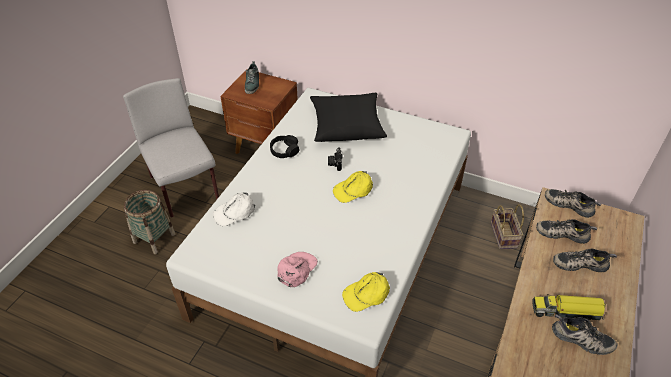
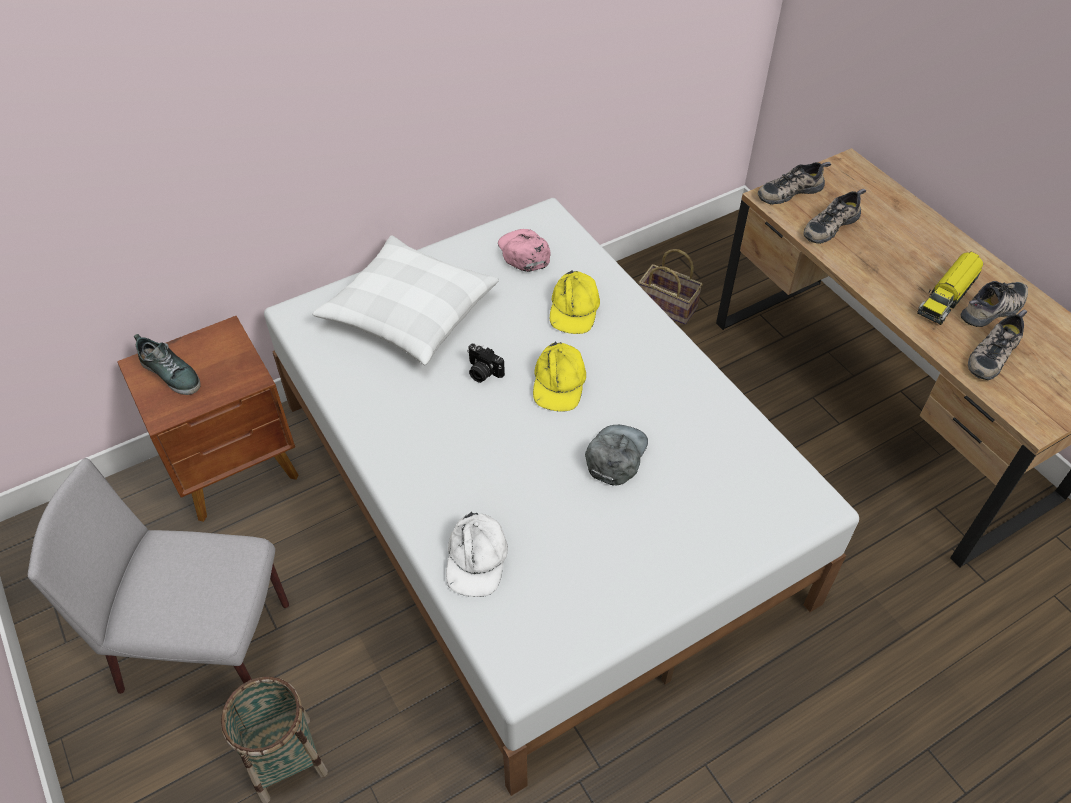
camera: 55 degrees left, 5 degrees up
black headphones [270,135,299,158] -> none
pink cap [277,252,318,287] -> pink cap moved to [498,229,551,272]
black pillow [310,93,387,142] -> white pillow [313,235,499,366]
yellow cap [342,272,390,312] -> yellow cap moved to [550,269,600,334]
shoe [553,249,617,272] -> shoe moved to [968,309,1028,380]
none -> grey cap [585,425,648,486]

